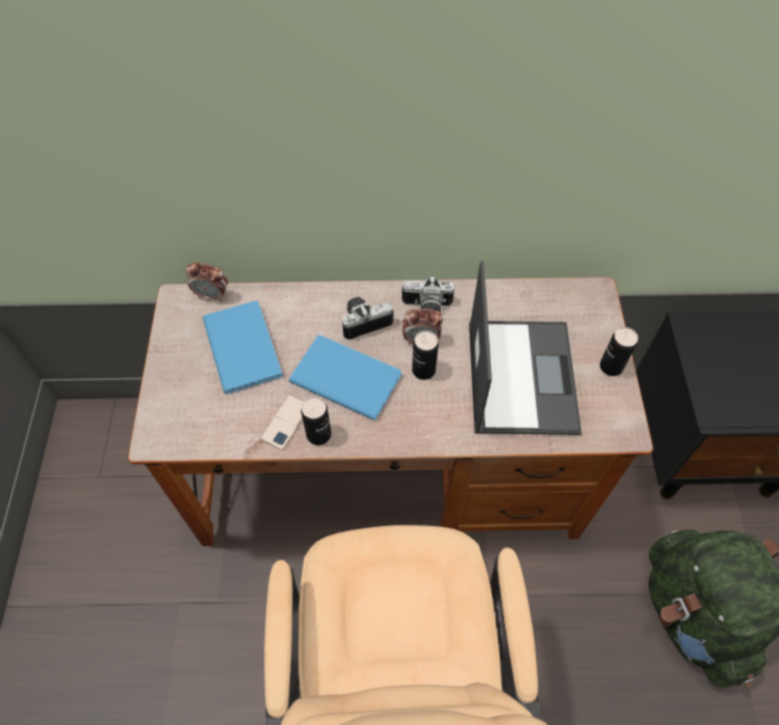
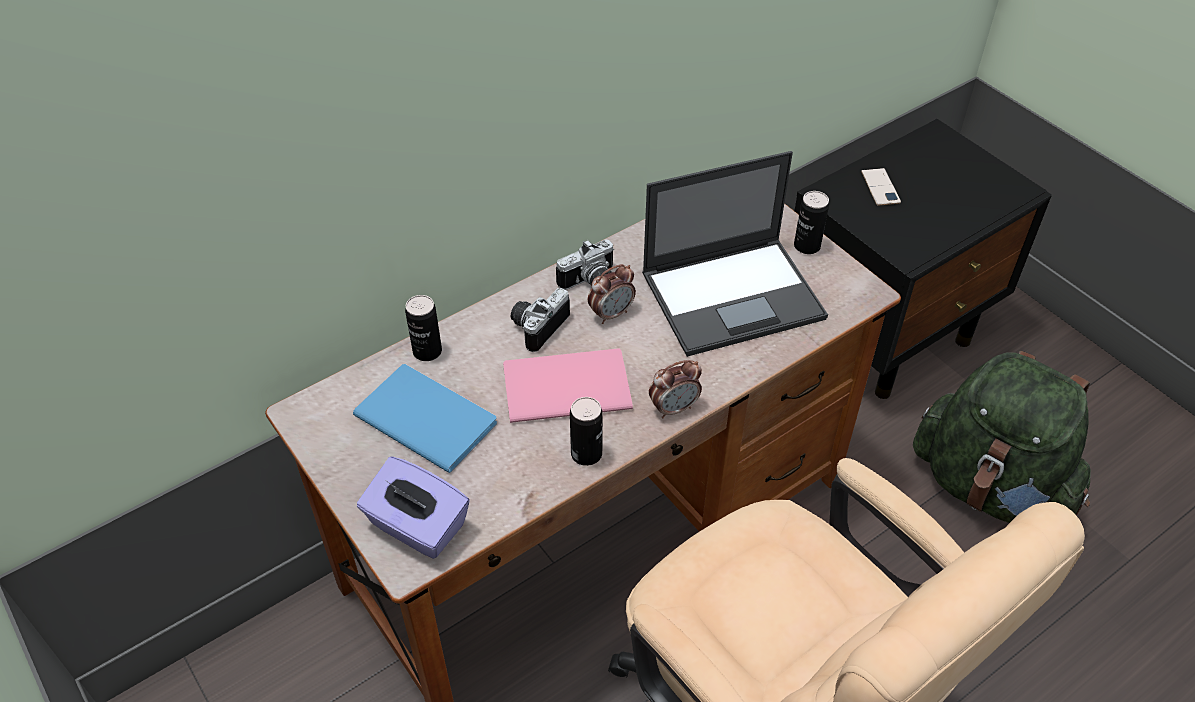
camera: 35 degrees left, 10 degrees down
alarm clock [186,262,228,301] -> alarm clock moved to [649,360,702,418]
phone [260,395,304,450] -> phone moved to [861,168,901,206]
blue book [289,335,401,421] -> pink book [503,348,633,423]
can [412,331,438,380] -> can moved to [405,295,442,361]
laptop [469,260,582,435] -> laptop turned 105 degrees clockwise [642,151,828,357]
none -> purple tissue box [357,456,470,559]

